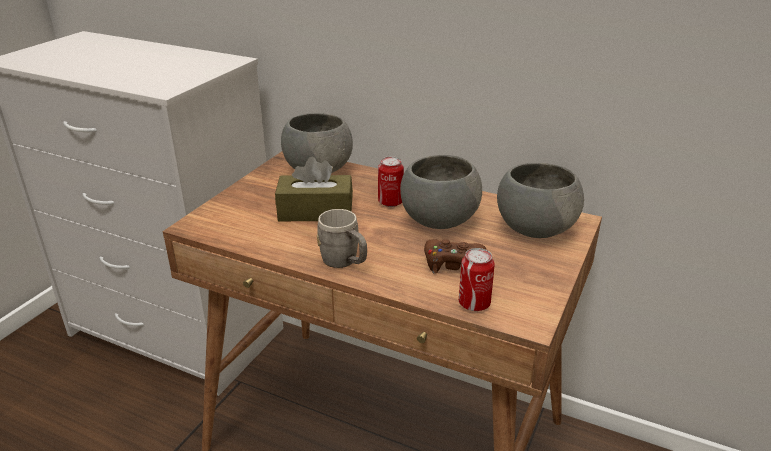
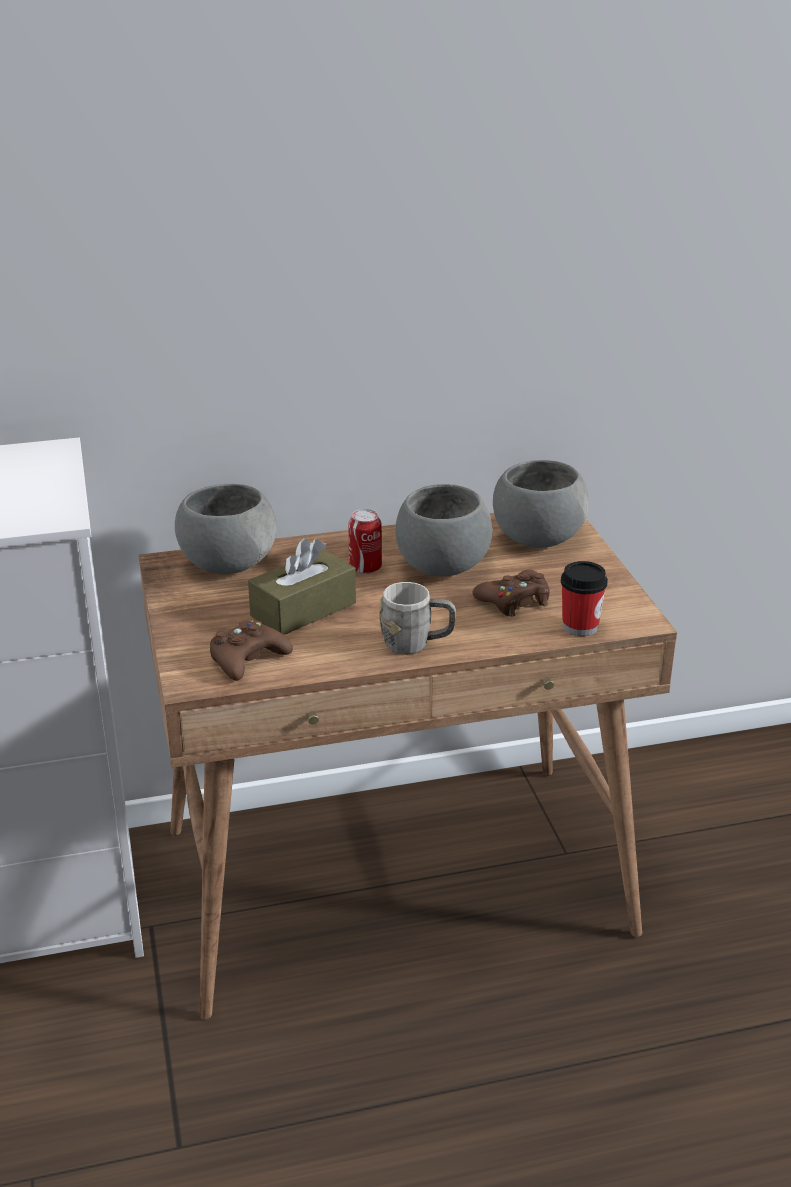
camera: 40 degrees left, 0 degrees up
can [459,248,495,311] -> cup [561,561,608,636]
none -> brown game controller [210,620,293,681]

